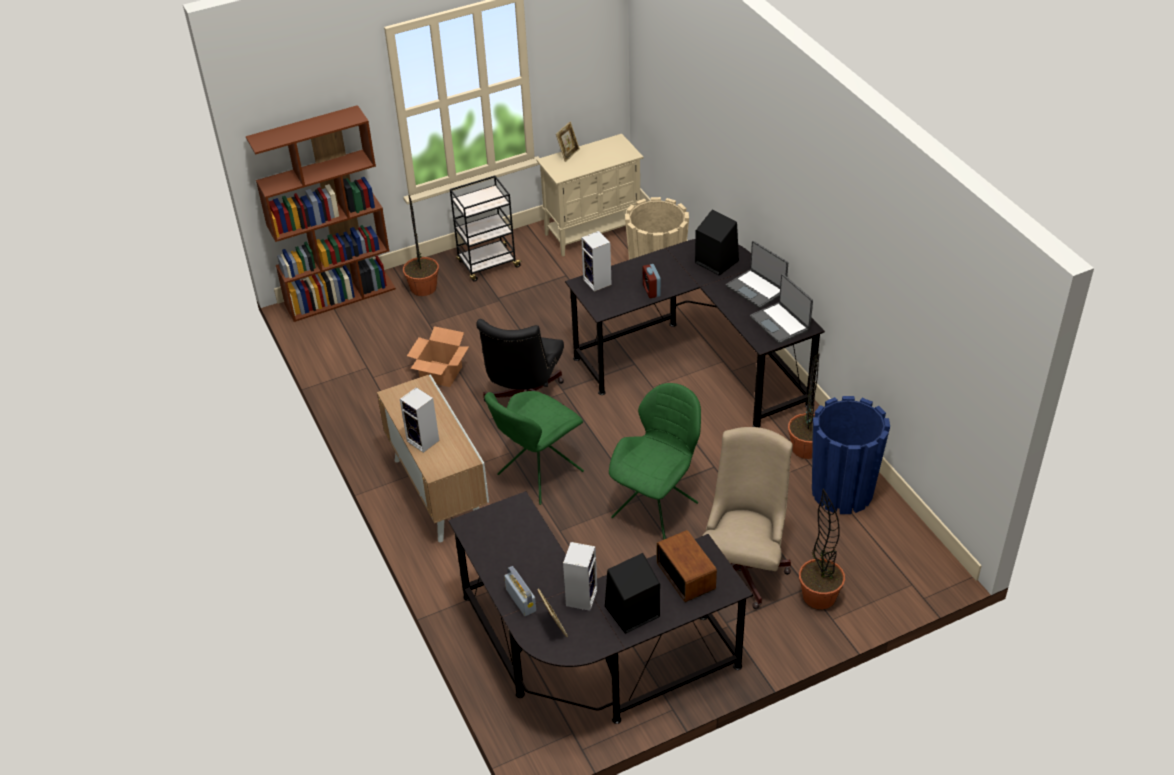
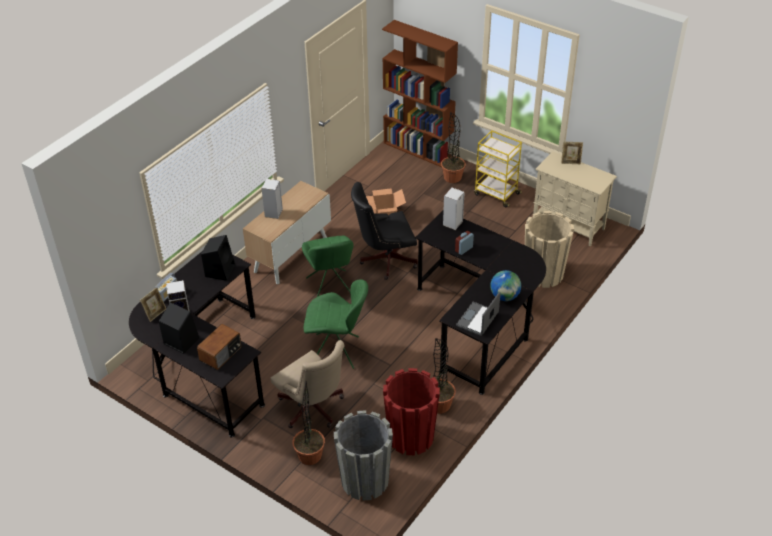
camera: 60 degrees right, 0 degrees up
black cart [450,175,523,282] -> yellow cart [474,130,522,208]
green chair [484,391,584,505] -> green chair turned 120 degrees counterclockwise [302,235,354,297]
black speaker [695,210,739,276] -> black speaker moved to [201,235,235,281]
beige office chair [703,427,793,609] -> beige office chair turned 60 degrees clockwise [271,340,344,428]
laptop [726,241,788,309] -> globe [490,270,521,301]
blue planter [812,396,890,514] -> red planter [383,368,440,455]
none -> grey planter [334,410,393,501]

